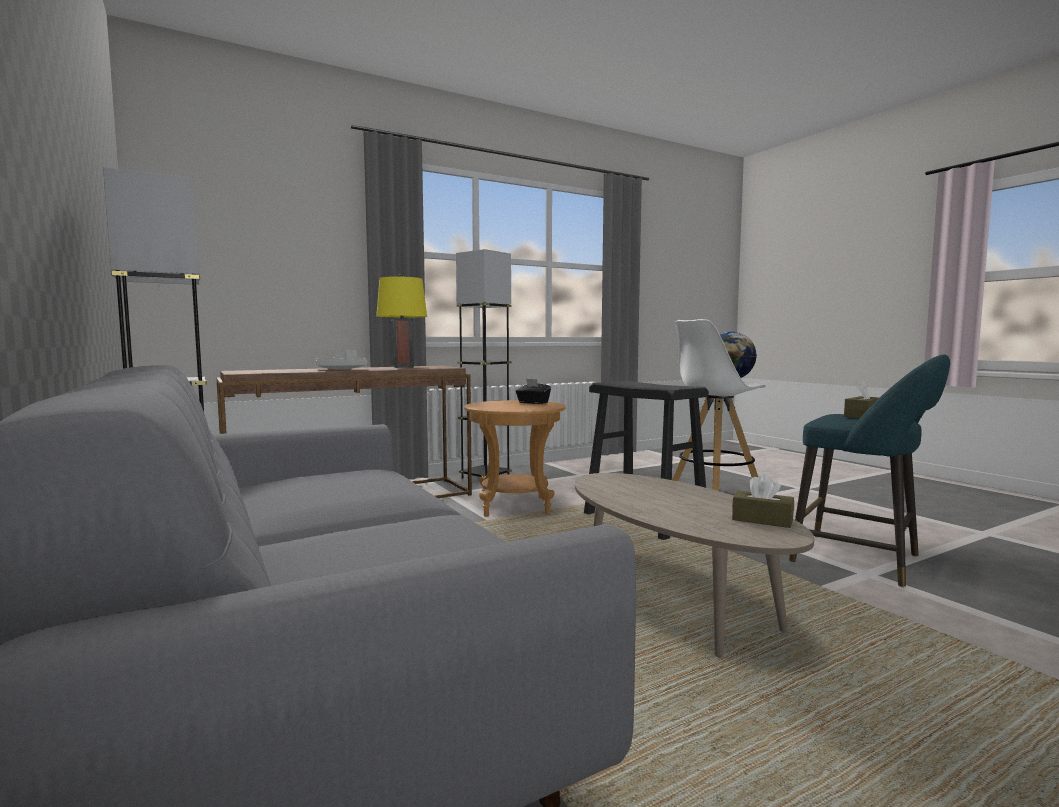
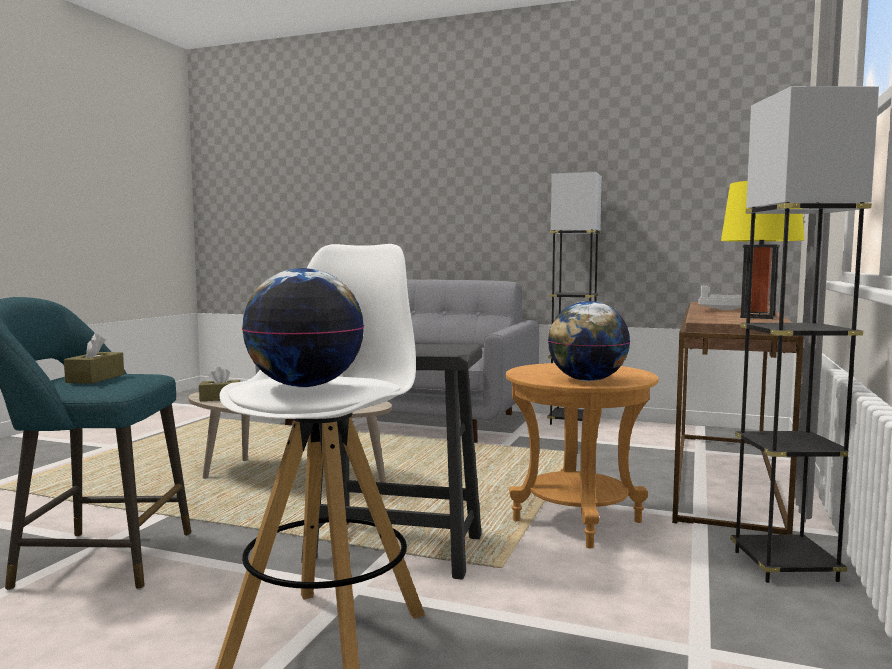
camera: 140 degrees right, 0 degrees up
black tissue box [516,379,551,404] -> globe [548,301,630,381]

